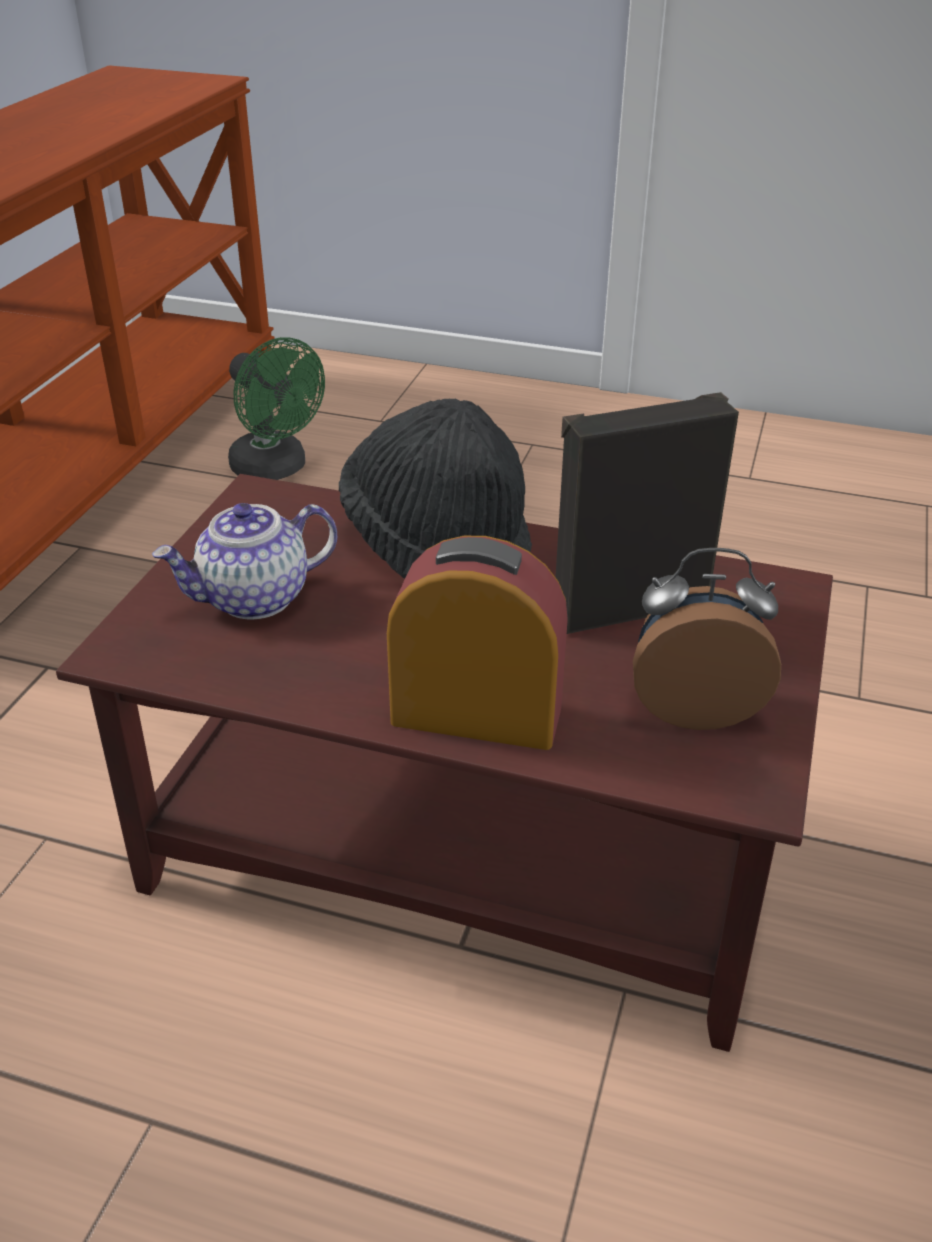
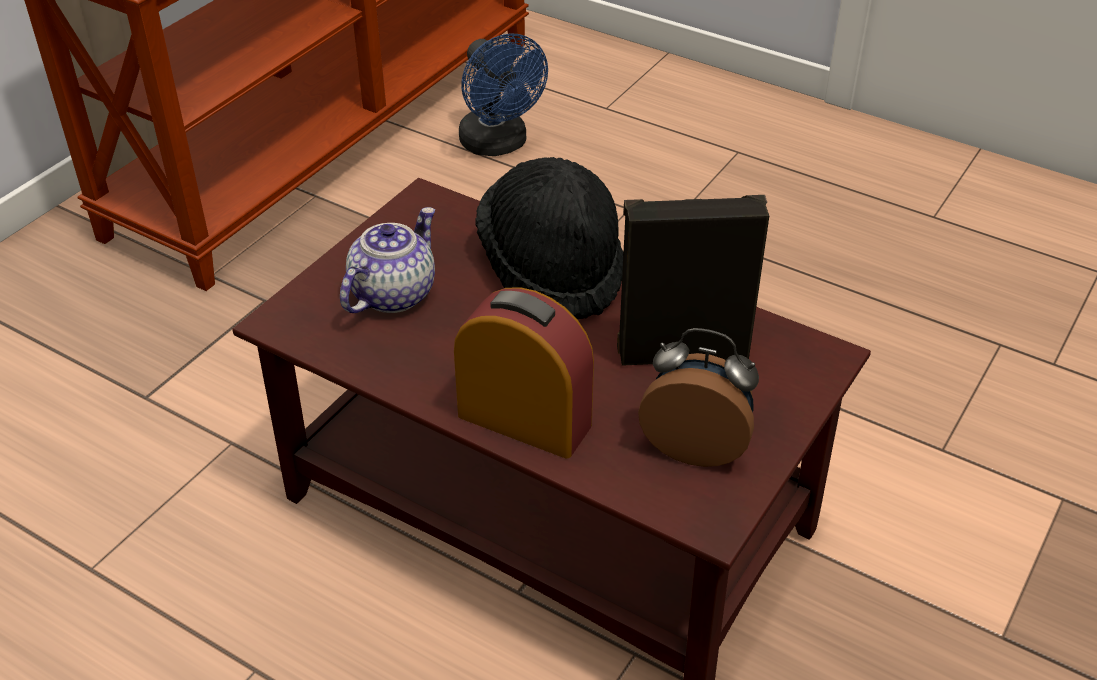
camera: 15 degrees right, 5 degrees up
teapot [152,503,337,619] -> teapot turned 135 degrees clockwise [340,207,435,313]
green fan [228,337,325,480] -> blue fan [459,33,548,156]

